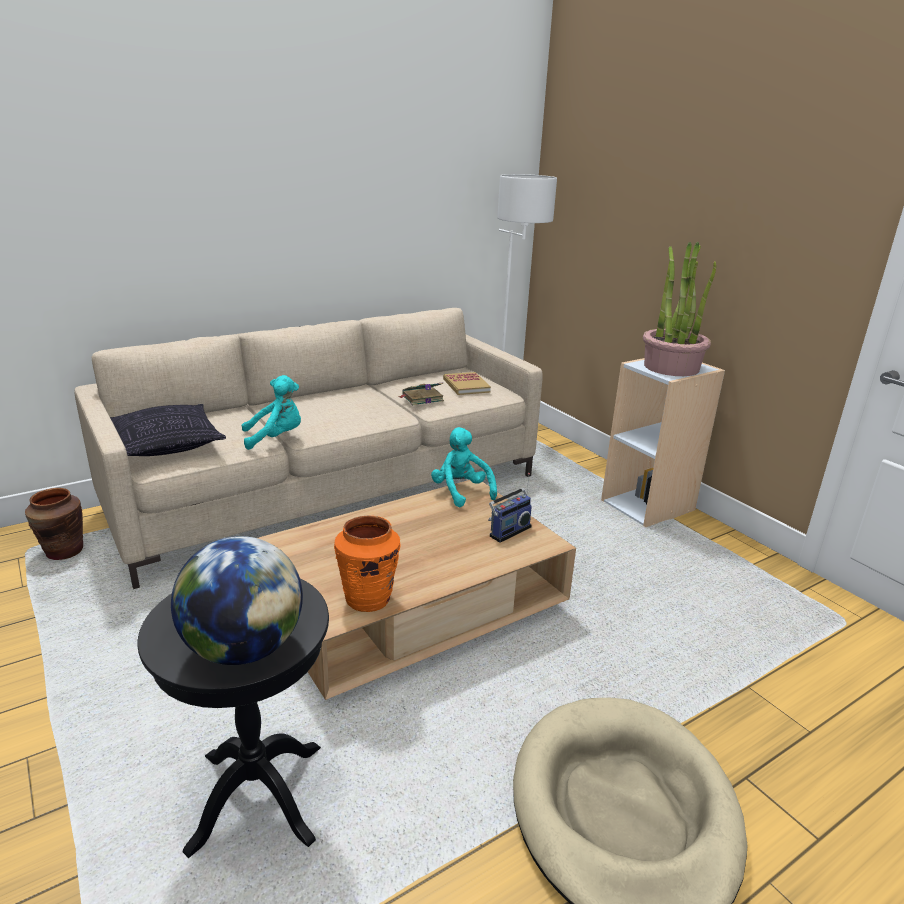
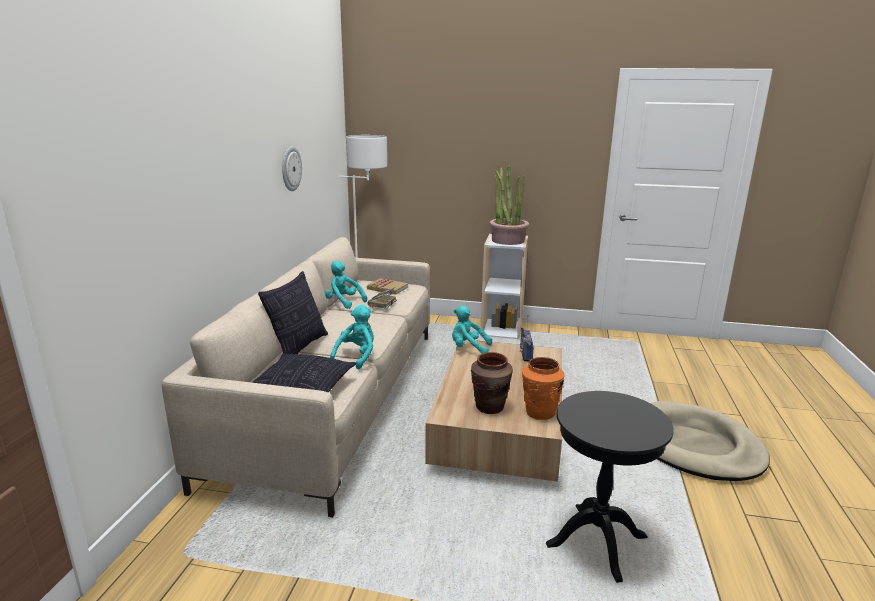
camera: 45 degrees left, 5 degrees down
brown vase [25,488,83,560] -> brown vase moved to [471,352,513,414]
globe [171,536,303,665] -> none
none -> pillow [258,271,328,354]
none -> wall clock [282,146,302,191]
none -> turquoise plush toy [325,261,367,309]

